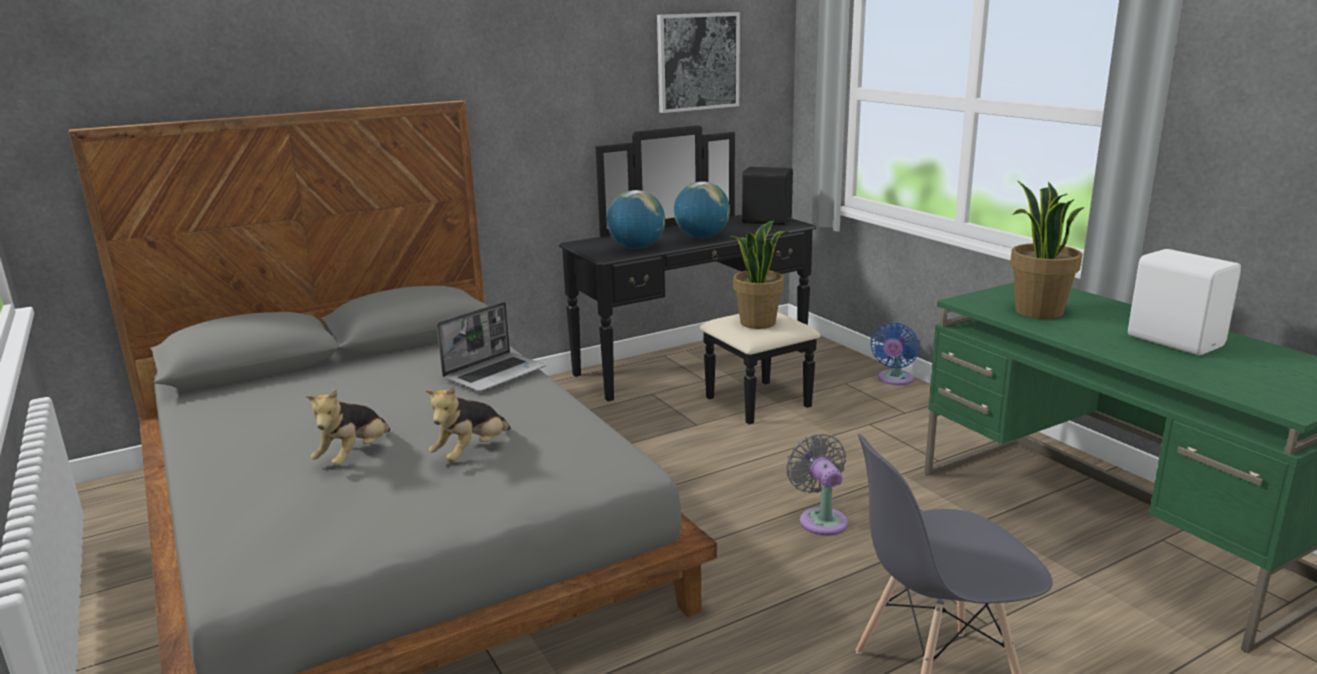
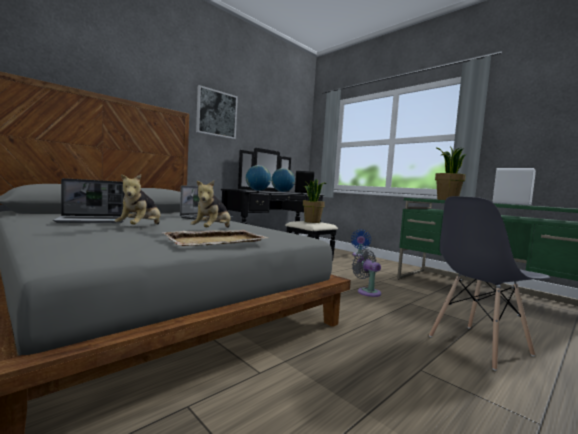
camera: 15 degrees left, 15 degrees down
picture [657,12,740,113] -> picture moved to [196,85,238,139]
none -> laptop [53,178,125,223]
none -> beige tray [162,230,269,246]

